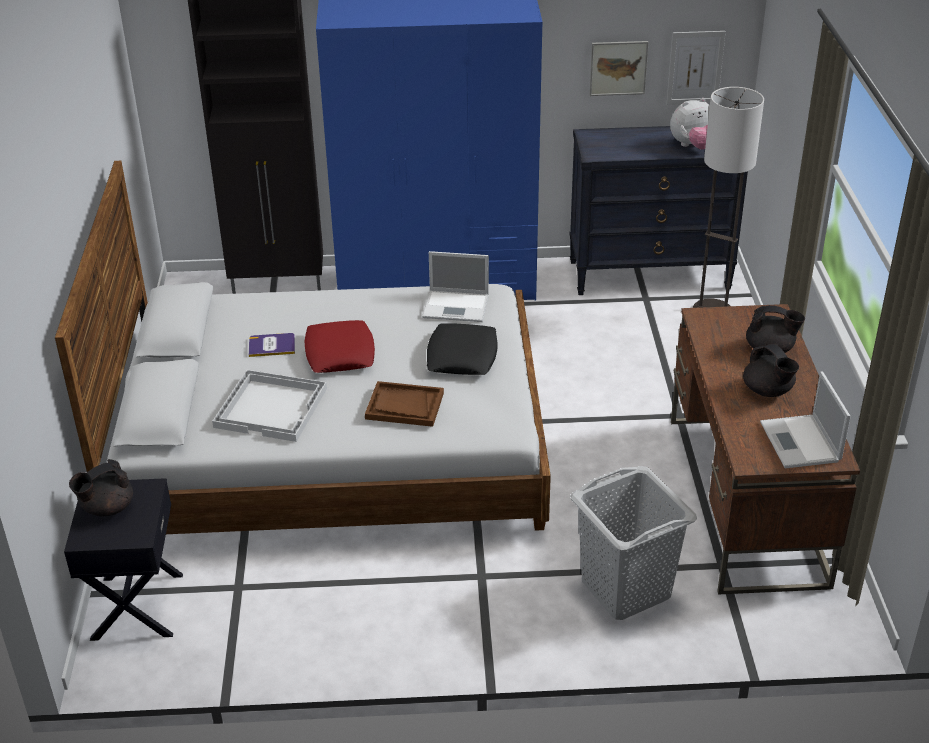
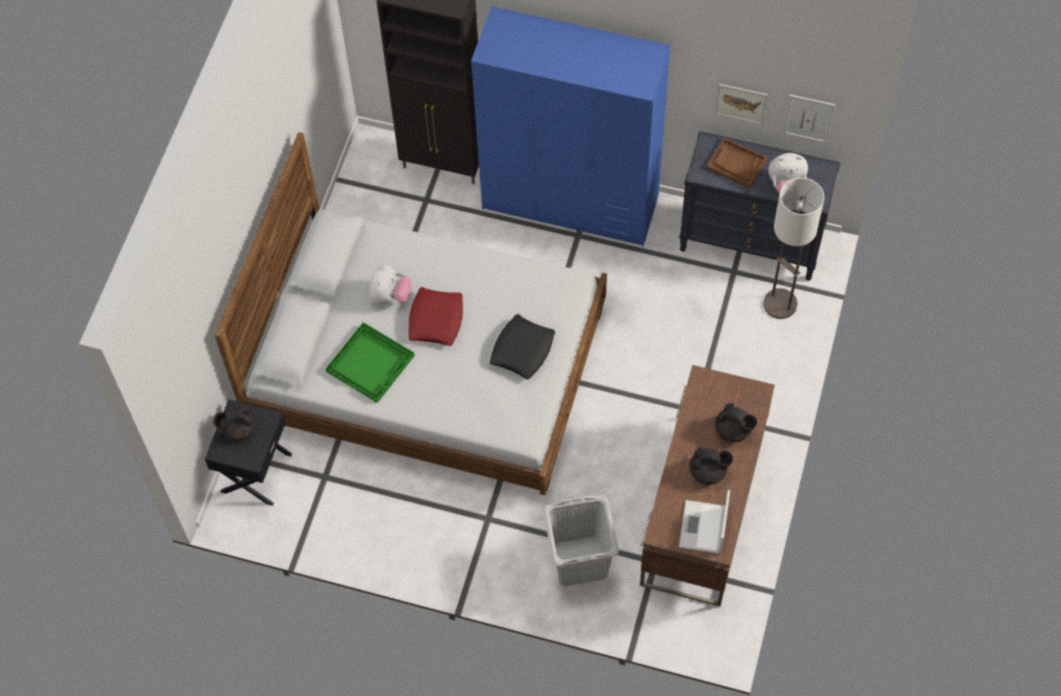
camera: 20 degrees right, 25 degrees up
white tray [212,370,327,442] -> green tray [325,322,415,403]
book [249,333,295,357] -> plush toy [370,265,411,304]
brown tray [365,381,444,427] -> brown tray moved to [706,138,768,188]
laptop [422,251,489,322] -> none
black teapot [743,344,799,397] -> black teapot turned 75 degrees counterclockwise [689,447,733,485]

